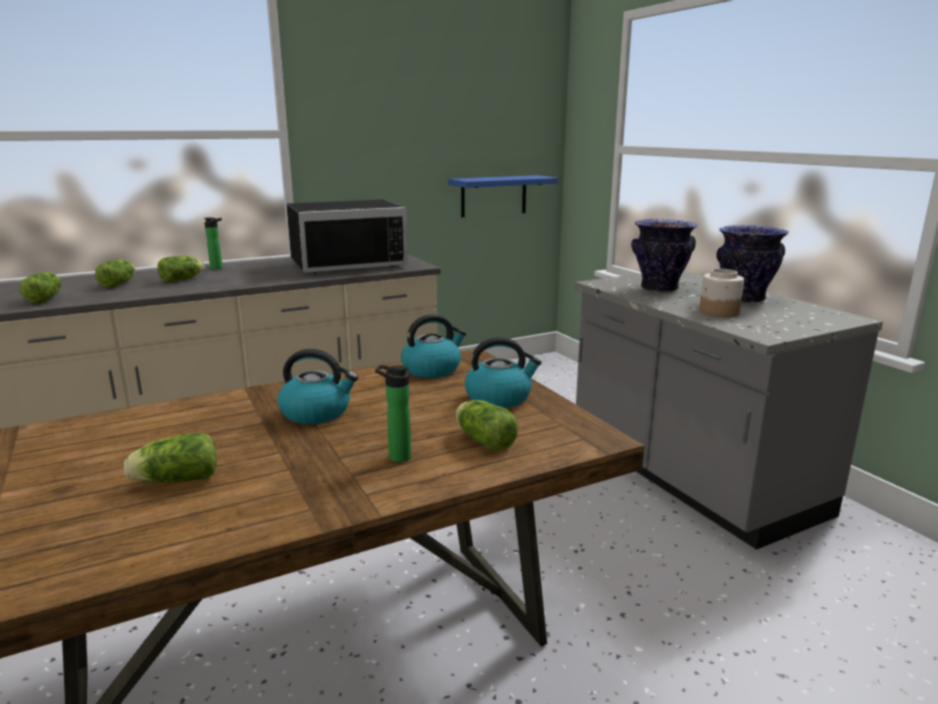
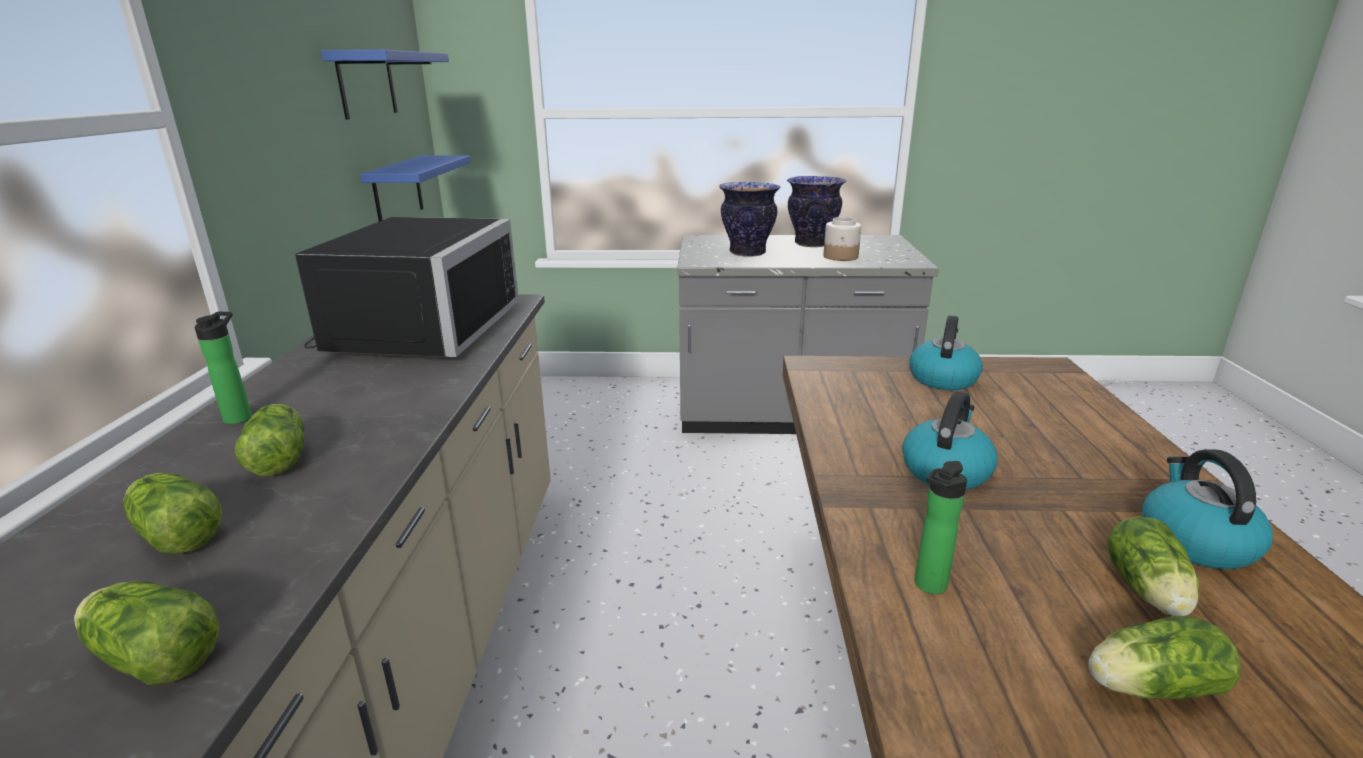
camera: 60 degrees left, 5 degrees up
bottle [375,365,411,462] -> bottle moved to [915,461,967,594]
kettle [401,314,466,378] -> kettle moved to [1142,449,1273,569]
lettuce [456,400,518,451] -> lettuce moved to [1088,616,1241,700]
none -> blue shelf [321,50,449,119]

